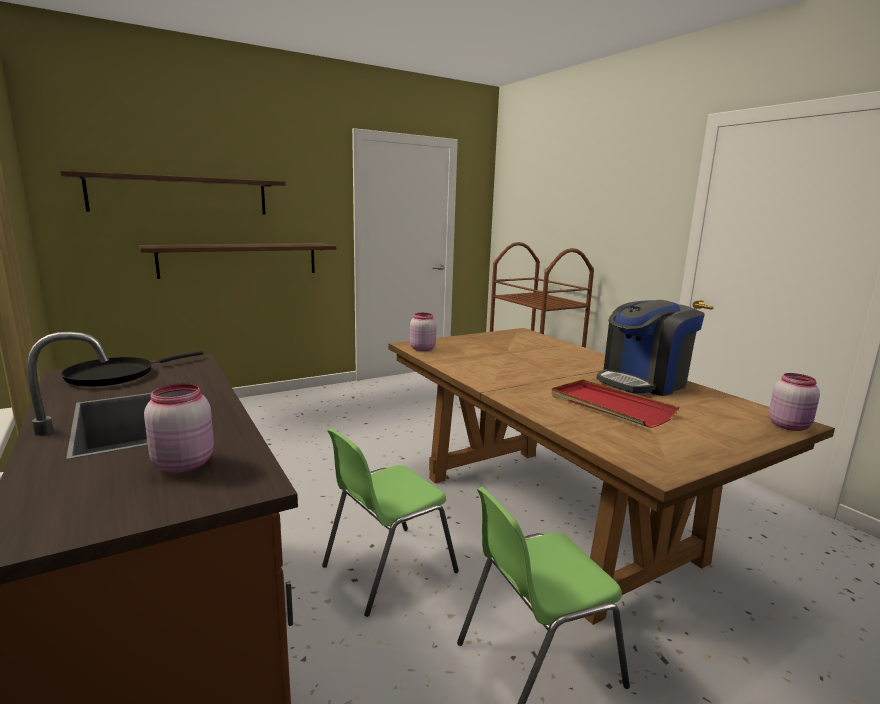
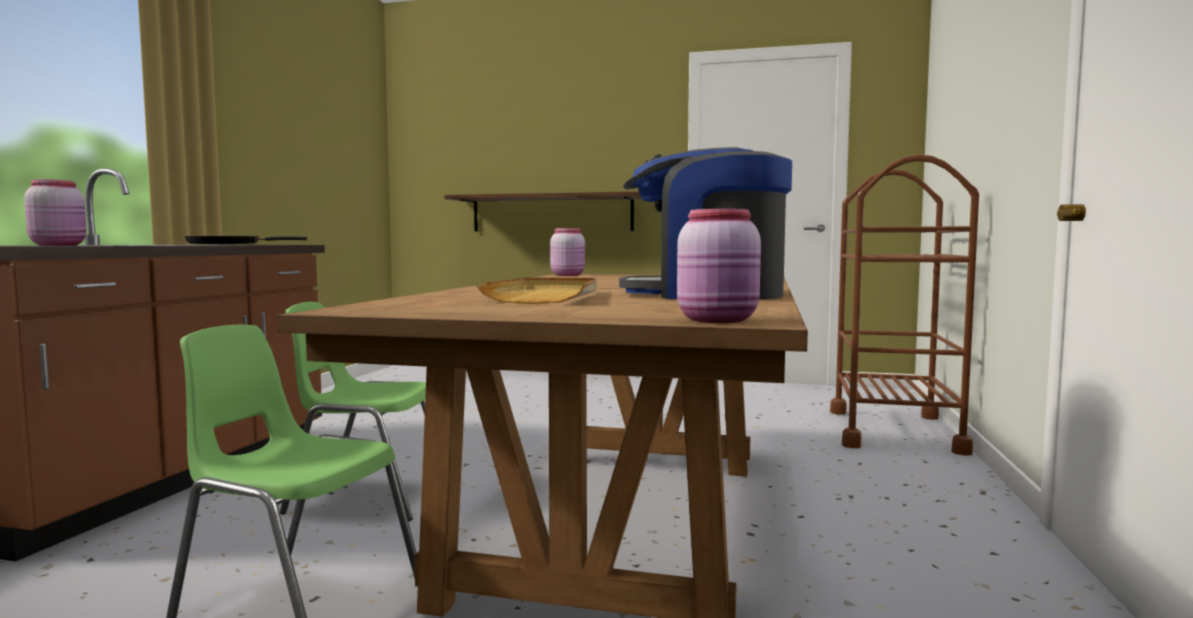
camera: 45 degrees right, 10 degrees down
shelf [60,171,286,215] -> none
red tray [551,379,679,428] -> beige tray [476,278,597,304]

